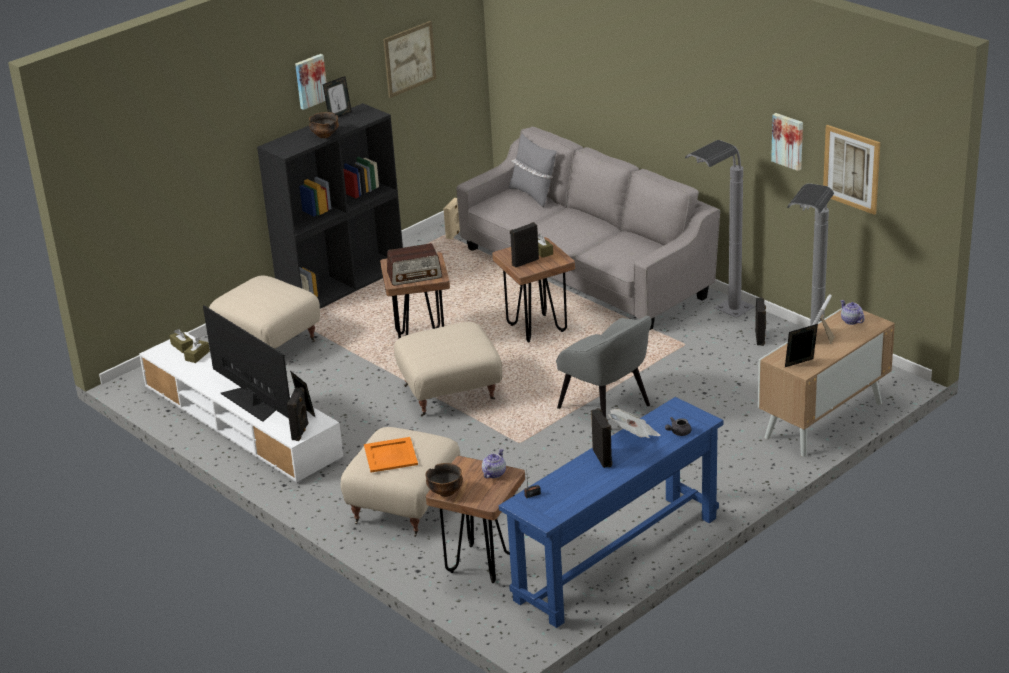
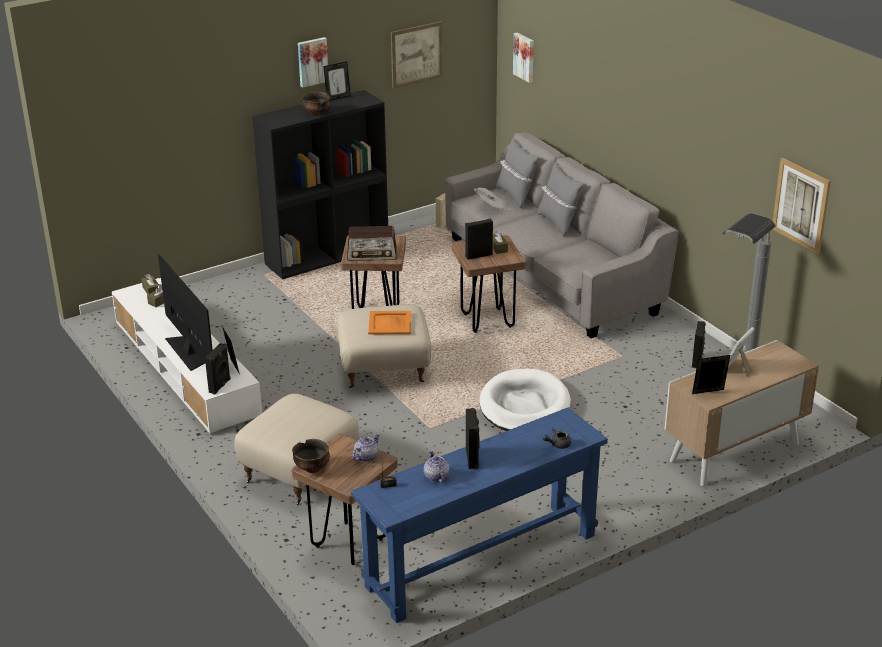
camera: 10 degrees right, 0 degrees up
beige ottoman [209,275,320,349] -> none
orange tray [364,437,418,473] -> orange tray moved to [368,311,411,335]
grey armchair [556,316,652,417] -> white dog bed [479,369,571,431]
newspaper [608,409,660,438] -> newspaper moved to [474,188,511,210]
grey floor lamp [685,140,755,318] -> none
picture [771,113,803,171] -> picture moved to [513,33,534,83]
teapot [840,300,865,325] -> teapot moved to [424,450,449,483]
none -> grey pillow [537,162,583,237]

